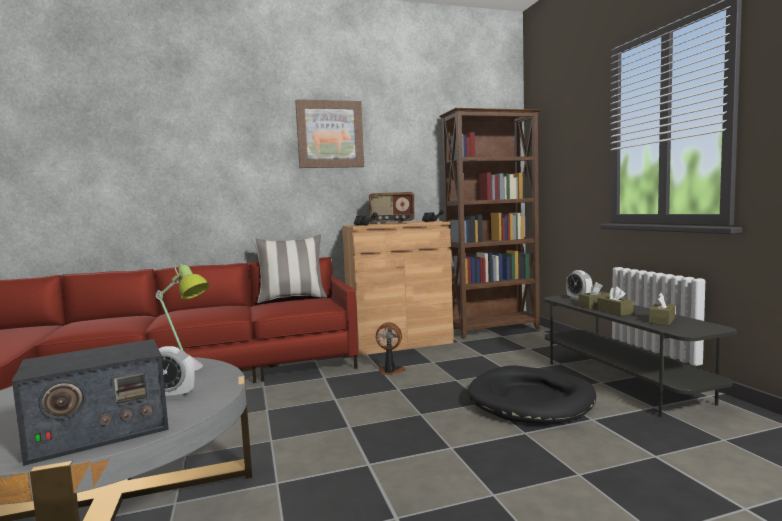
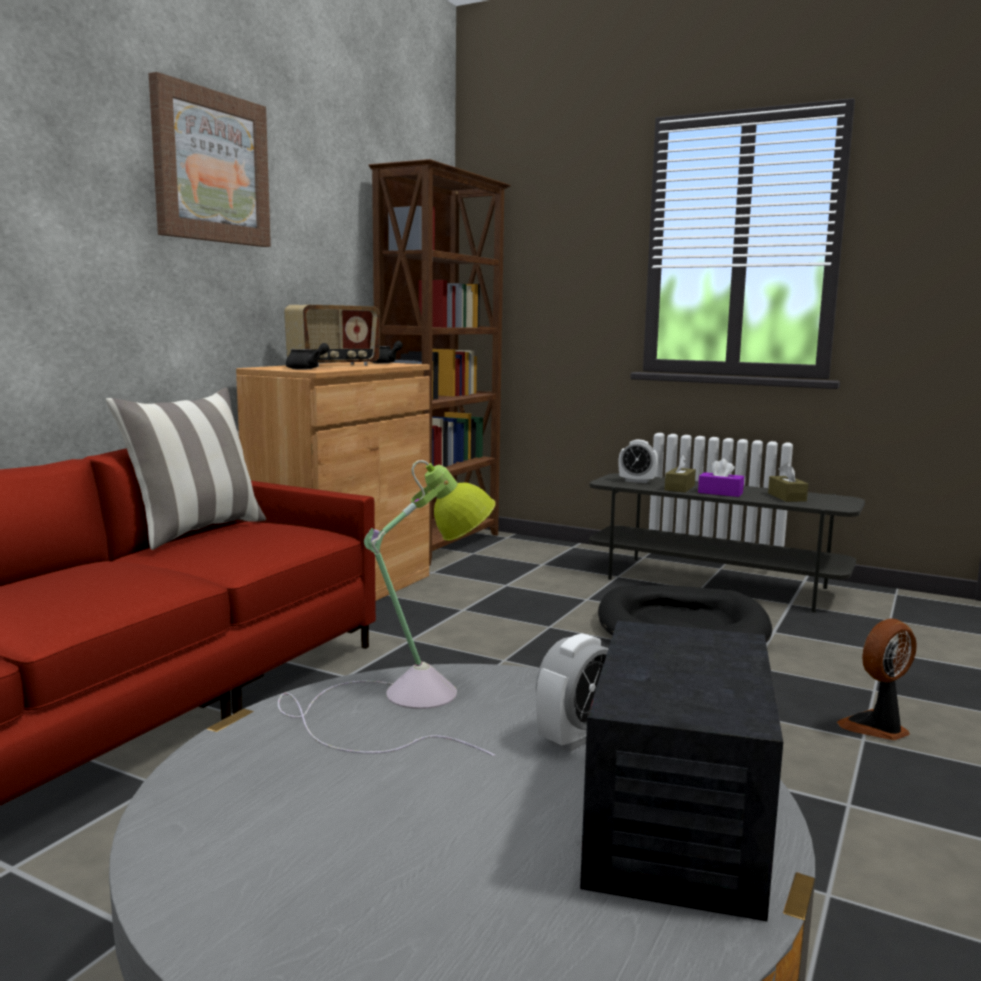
camera: 45 degrees left, 5 degrees up
fan [376,322,406,375] -> fan moved to [837,618,917,740]
brown tissue box [598,286,634,316] -> purple tissue box [698,459,744,497]

